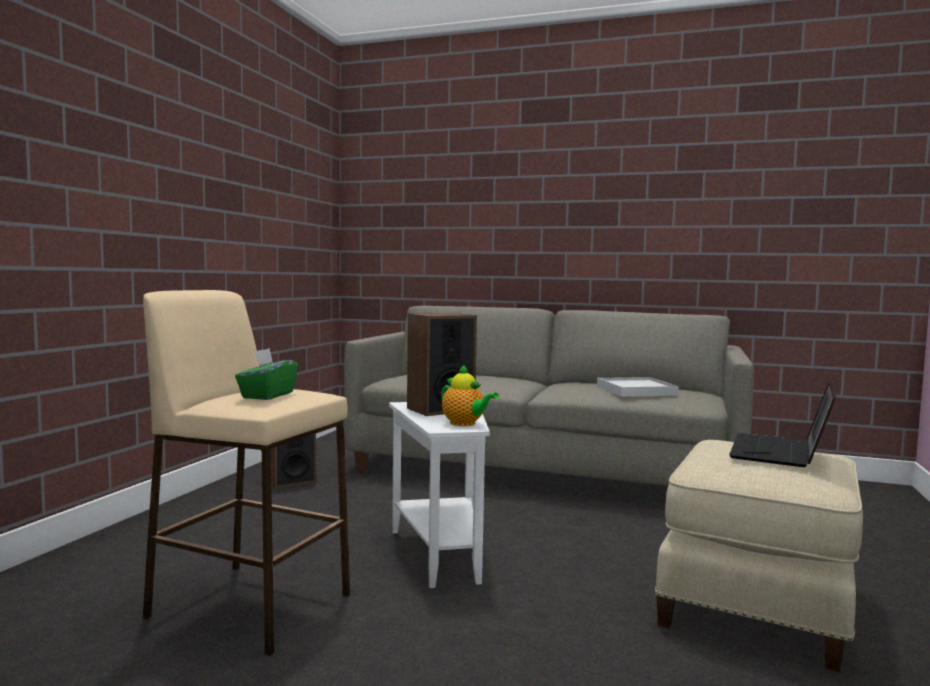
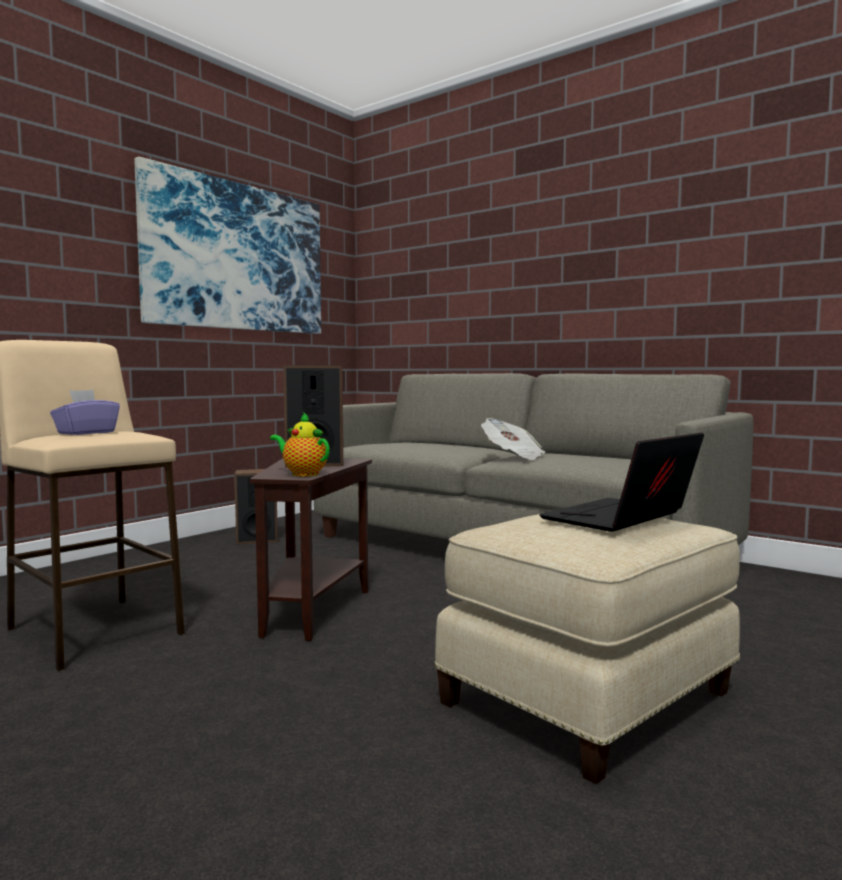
camera: 20 degrees right, 0 degrees up
green tissue box [235,348,298,400] -> purple tissue box [50,390,120,435]
white side table [389,402,490,588] -> brown side table [250,458,372,641]
teapot [441,364,499,426] -> teapot turned 150 degrees clockwise [270,413,330,476]
white tray [597,377,679,397] -> none
none -> picture [134,157,321,334]
none -> newspaper [481,418,545,460]

